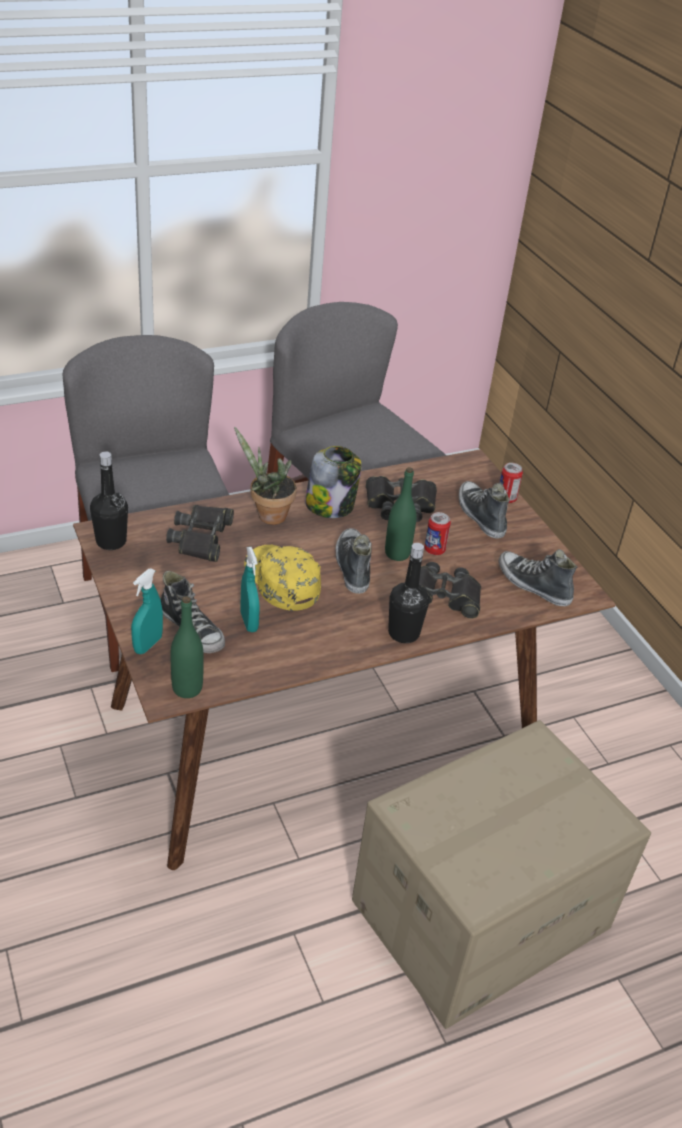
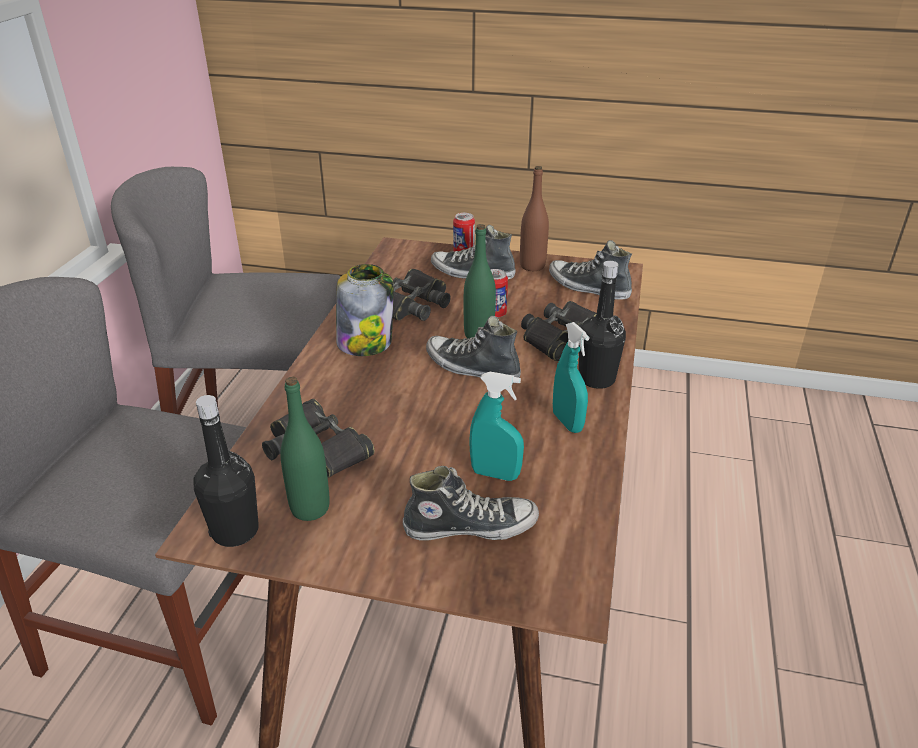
camera: 50 degrees left, 5 degrees down
turquoise spray bottle [131,568,163,654] -> turquoise spray bottle moved to [553,322,590,433]
green bottle [170,596,204,698] -> green bottle moved to [280,377,330,521]
potted plant [234,426,297,525] -> none
yellow cap [244,545,321,611] -> none
cardboard box [352,720,651,1029] -> none
shoe [499,549,577,606] -> shoe turned 45 degrees clockwise [549,240,632,300]
none -> brown bottle [520,166,549,271]

